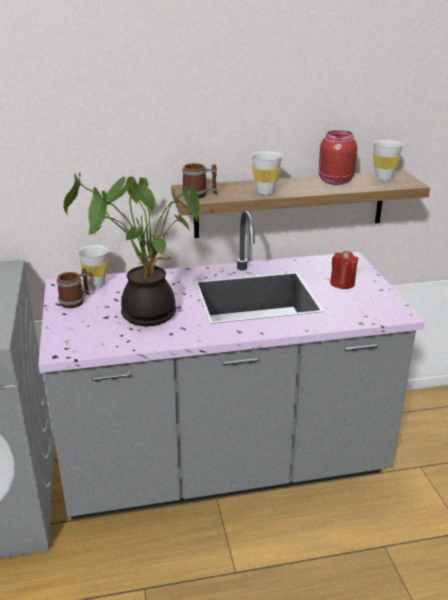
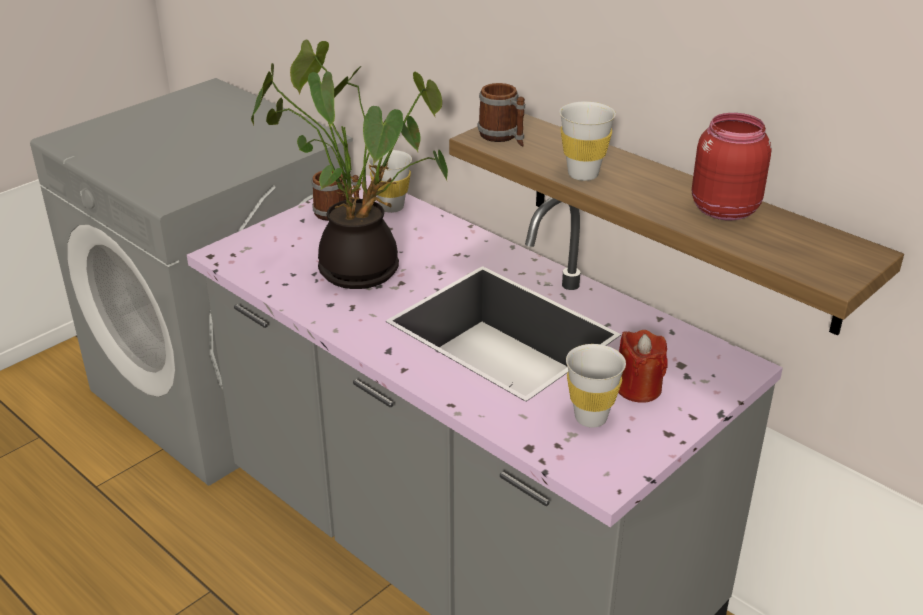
camera: 55 degrees right, 5 degrees up
white cup [373,140,404,181] -> white cup moved to [566,344,626,428]

